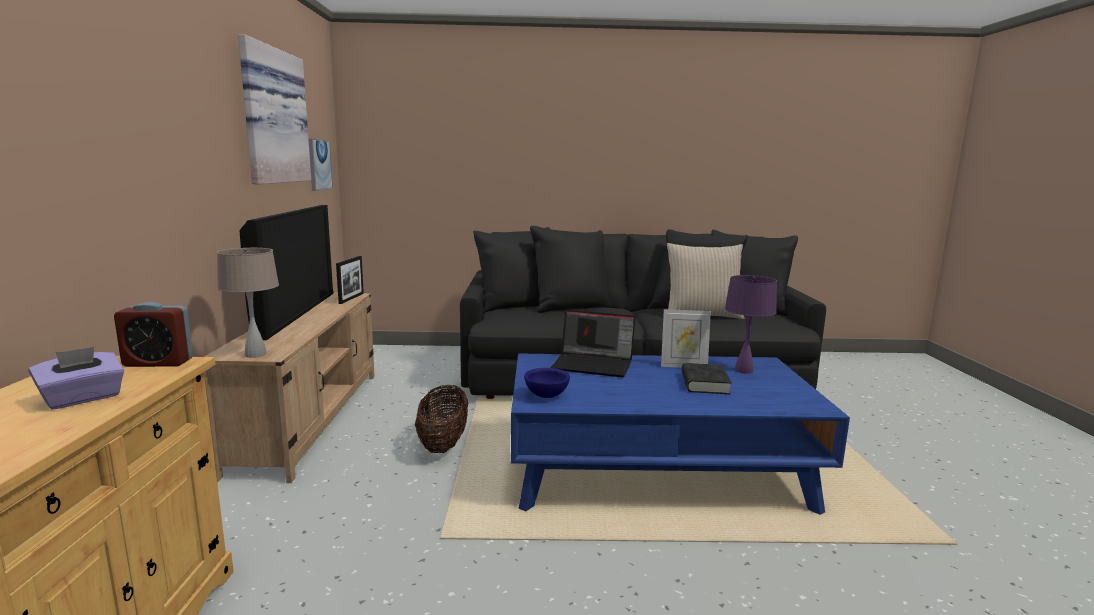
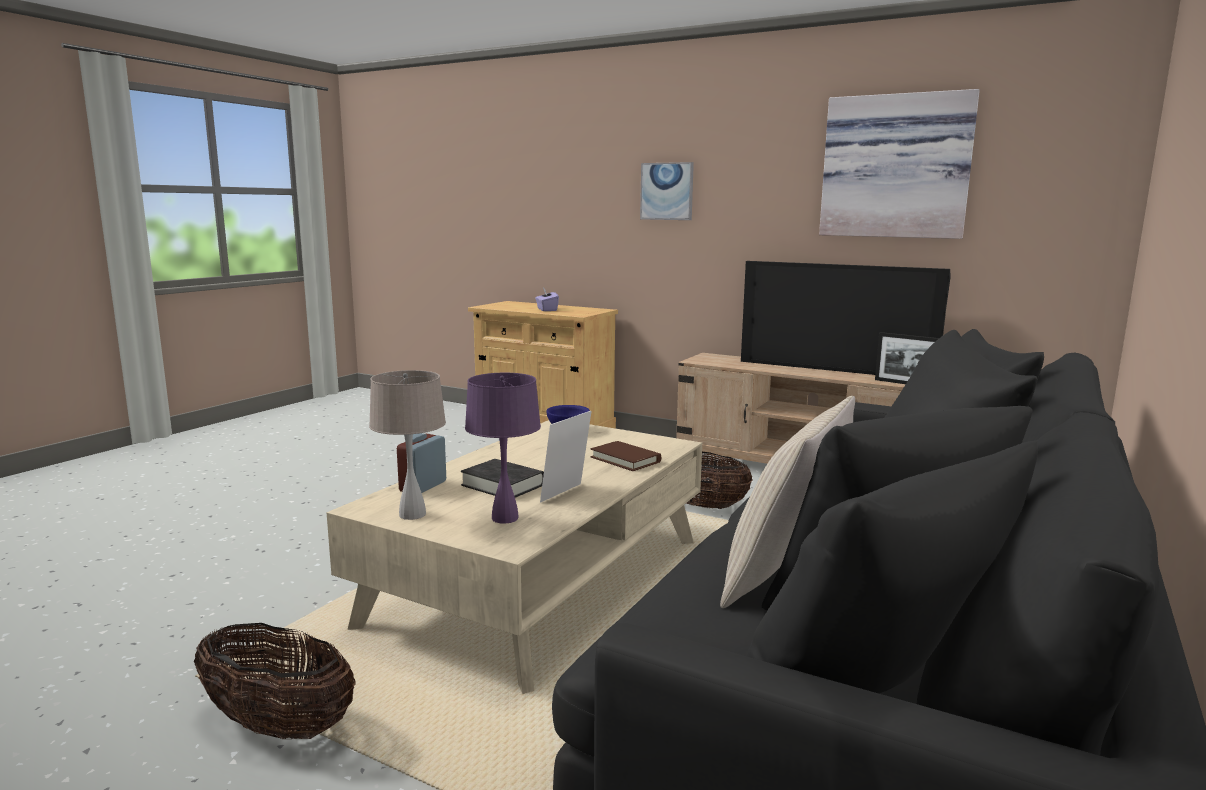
camera: 120 degrees right, 0 degrees up
alarm clock [114,302,193,367] -> alarm clock moved to [397,433,446,493]
beige table lamp [217,248,279,358] -> beige table lamp moved to [369,370,446,520]
picture [308,138,333,191] -> picture moved to [640,162,694,220]
blue coffee table [511,353,850,515] -> beige coffee table [327,420,702,694]
laptop [551,310,635,377] -> brown book [591,441,661,471]
none -> basket [194,623,356,739]

